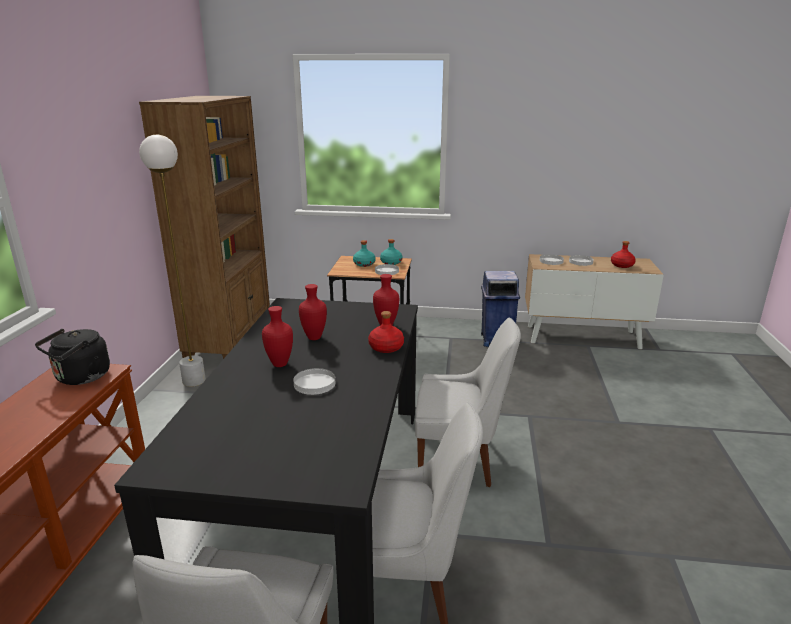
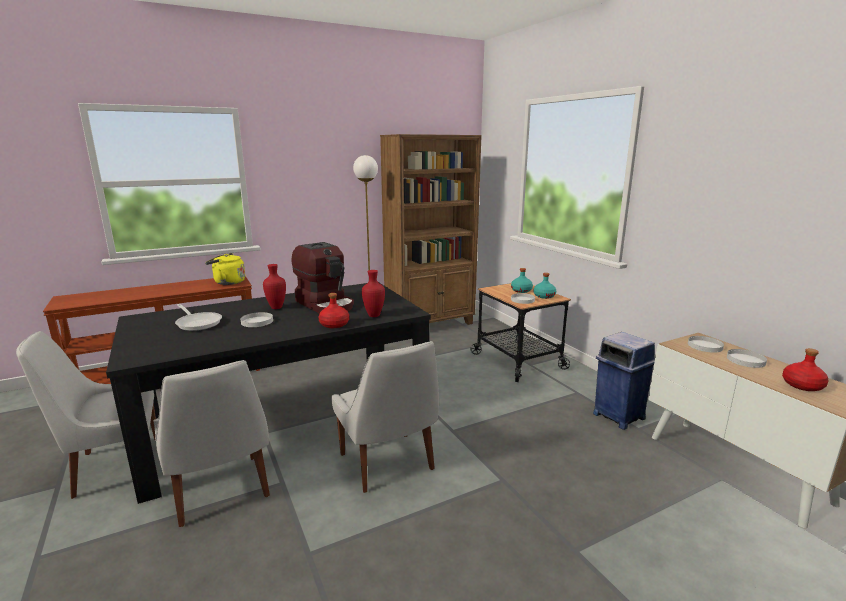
camera: 55 degrees right, 5 degrees down
black kettle [35,329,110,385] -> yellow kettle [205,253,245,285]
red vase [299,284,327,340] -> coffee machine [291,242,354,314]
none -> frying pan [175,304,222,331]

